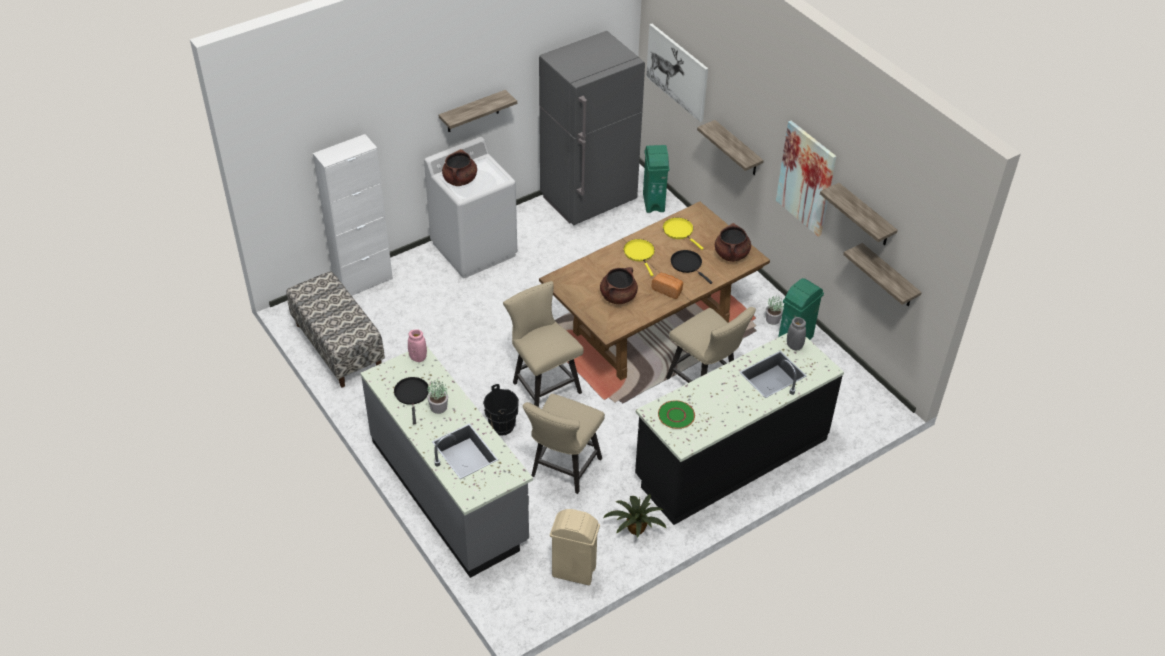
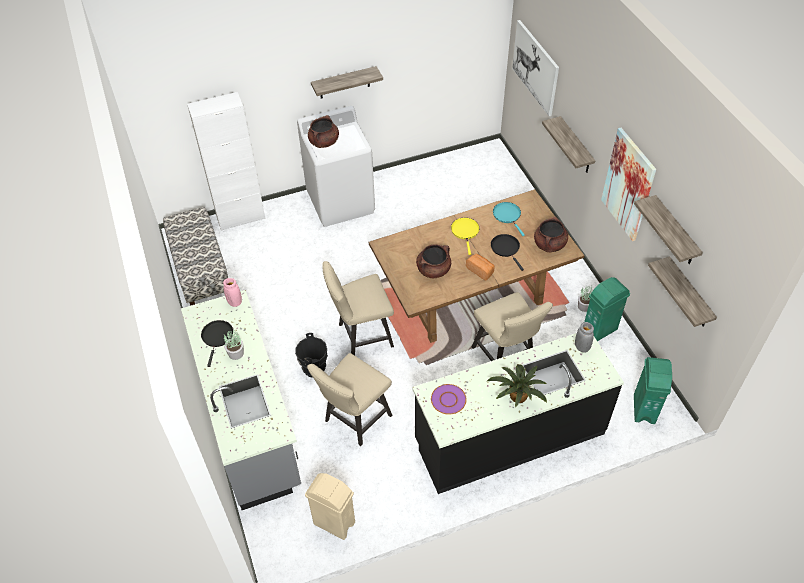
camera: 15 degrees right, 5 degrees up
beige chair [503,281,584,407] -> beige chair turned 90 degrees counterclockwise [322,261,394,355]
grey fridge [539,31,645,225] -> none
potted plant [603,494,666,538] -> potted plant moved to [486,364,547,408]
green trash can [643,145,669,213] -> green trash can moved to [634,357,672,424]
green plate [658,400,695,429] -> purple plate [431,384,467,415]
yellow frying pan [663,218,704,250] -> turquoise frying pan [493,202,525,236]

